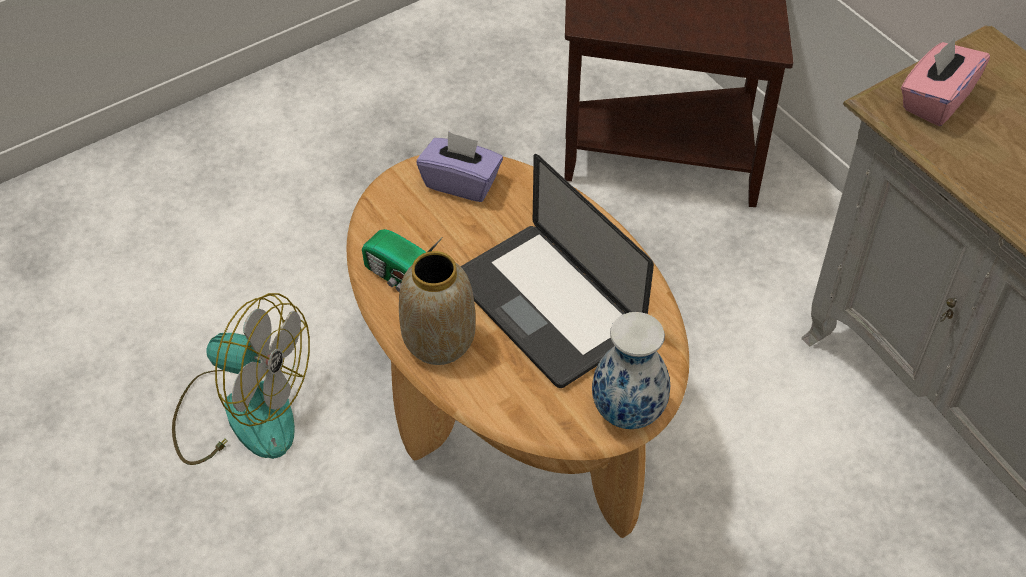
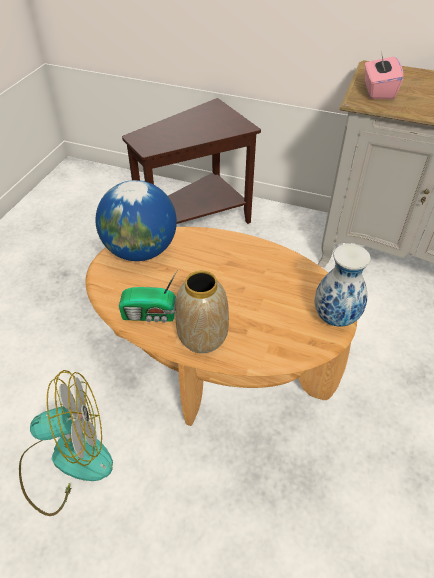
camera: 35 degrees left, 5 degrees down
purple tissue box [417,131,503,202] -> globe [95,180,177,261]
laptop [461,154,654,388] -> none

